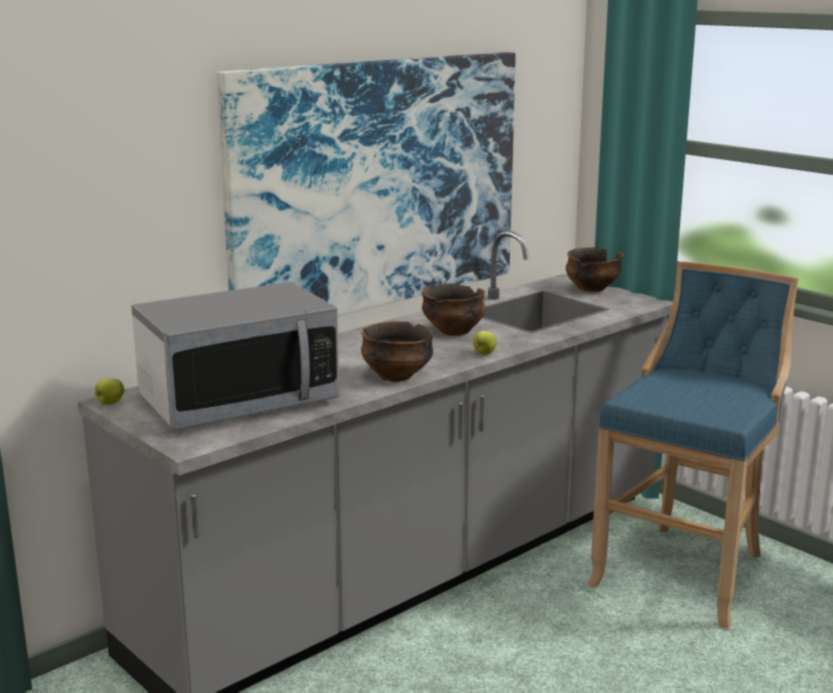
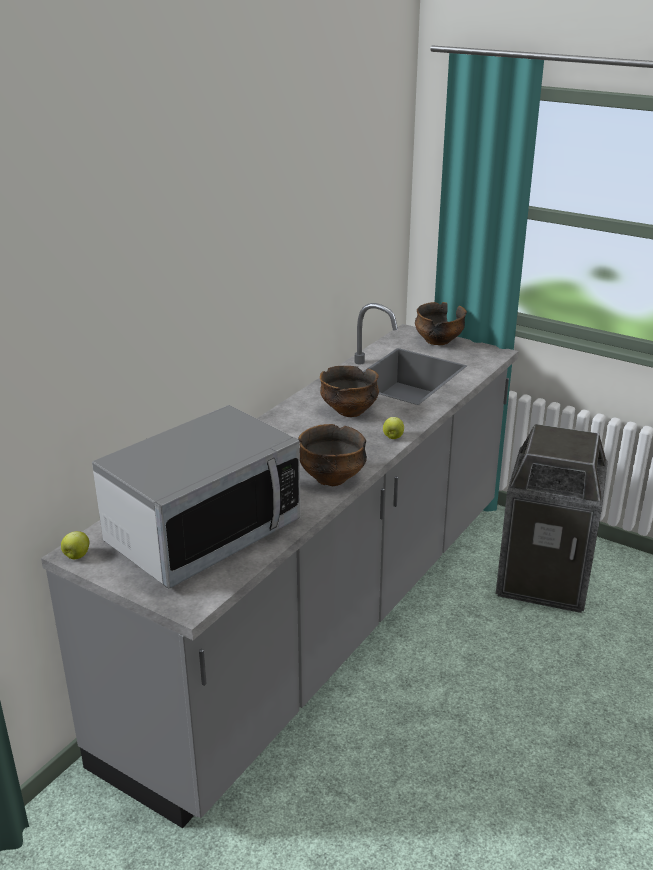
camera: 15 degrees left, 10 degrees up
picture [217,52,516,316] -> none
blue stool [587,261,799,629] -> trash can [496,424,608,613]

